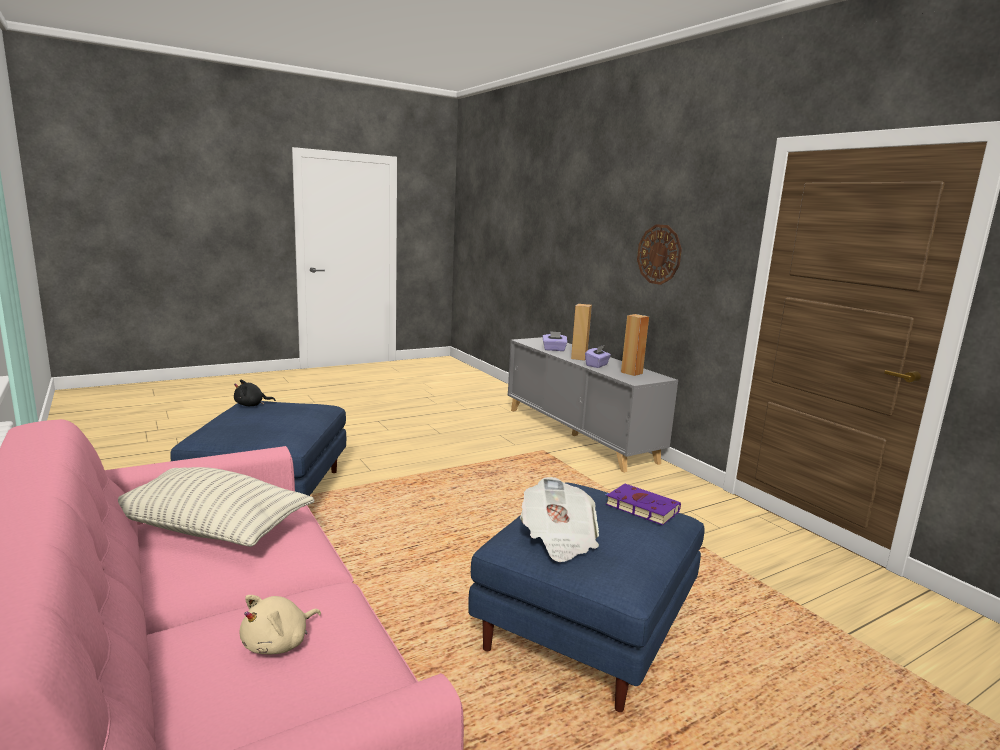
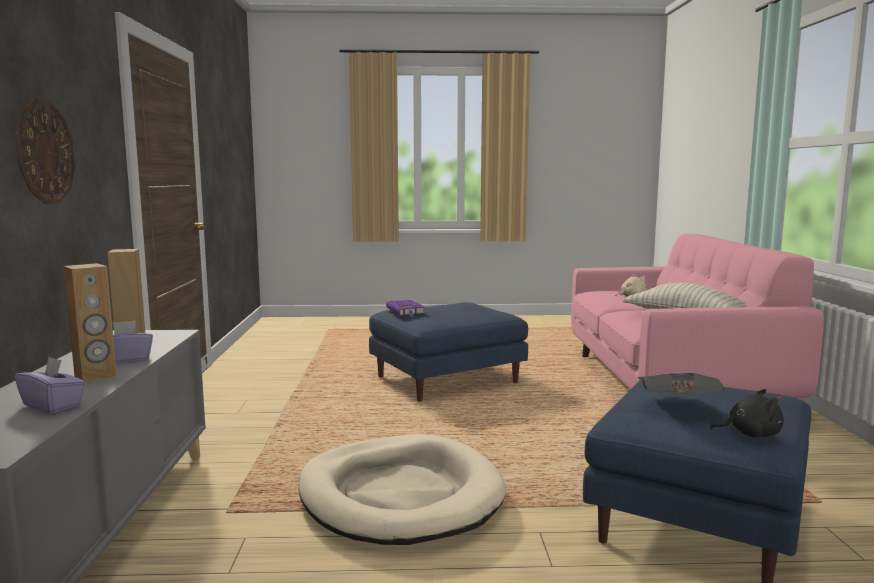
camera: 150 degrees left, 5 degrees down
newspaper [520,477,599,562] -> newspaper moved to [638,373,725,396]
none -> beige dog bed [299,434,506,545]

